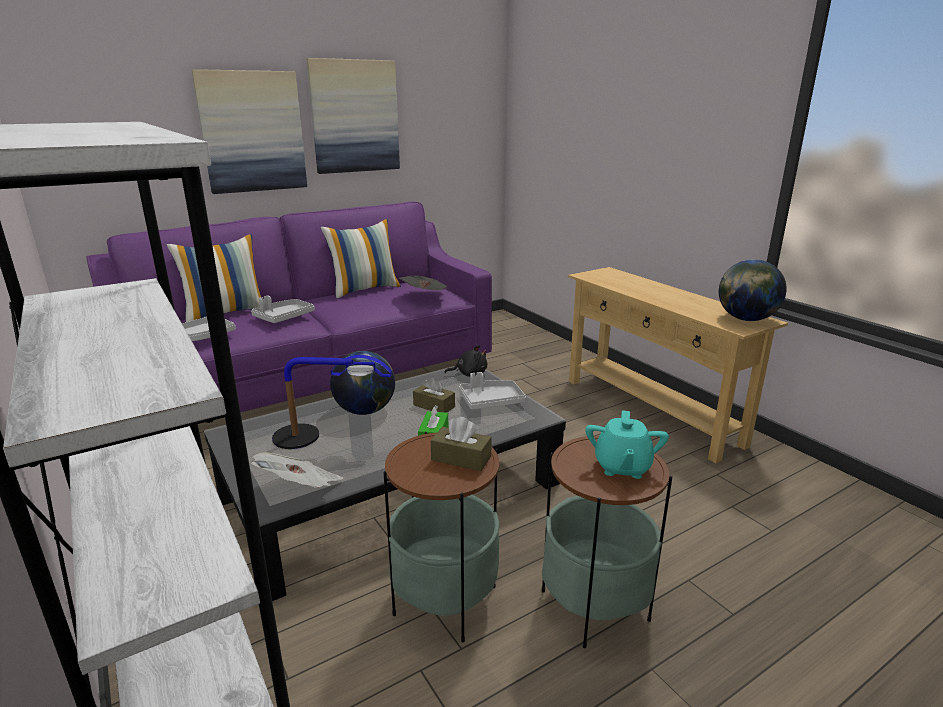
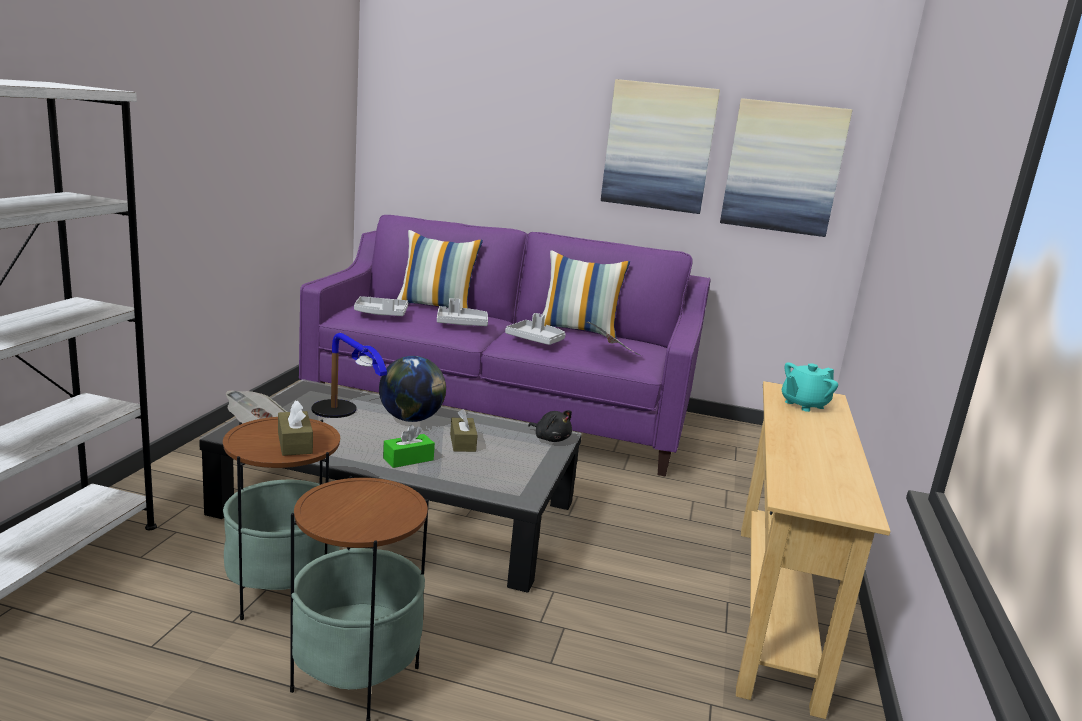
camera: 45 degrees right, 5 degrees down
picture [192,69,307,194] -> picture moved to [720,98,852,237]
grey tray [459,372,526,410] -> grey tray moved to [505,313,566,345]
turquoise teapot [585,410,669,479] -> turquoise teapot moved to [782,362,838,412]
globe [719,259,787,321] -> none

